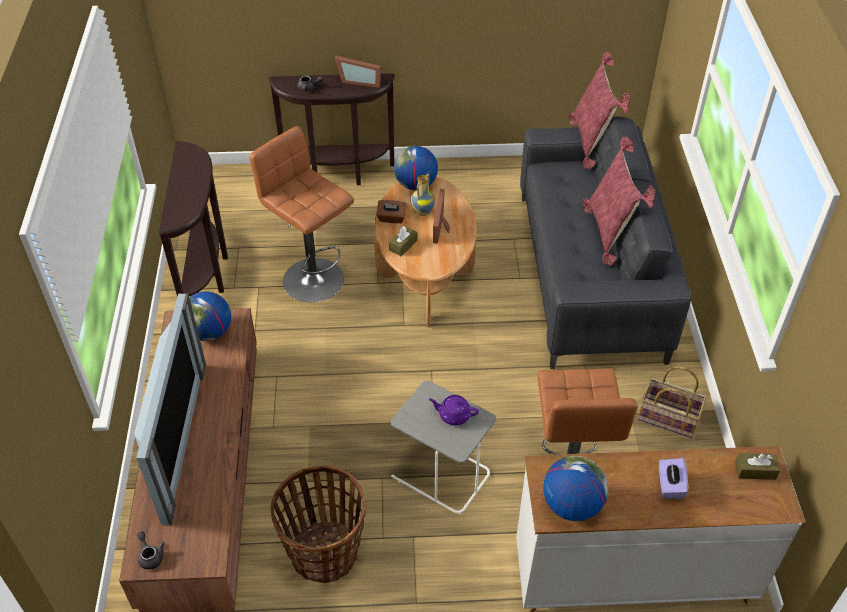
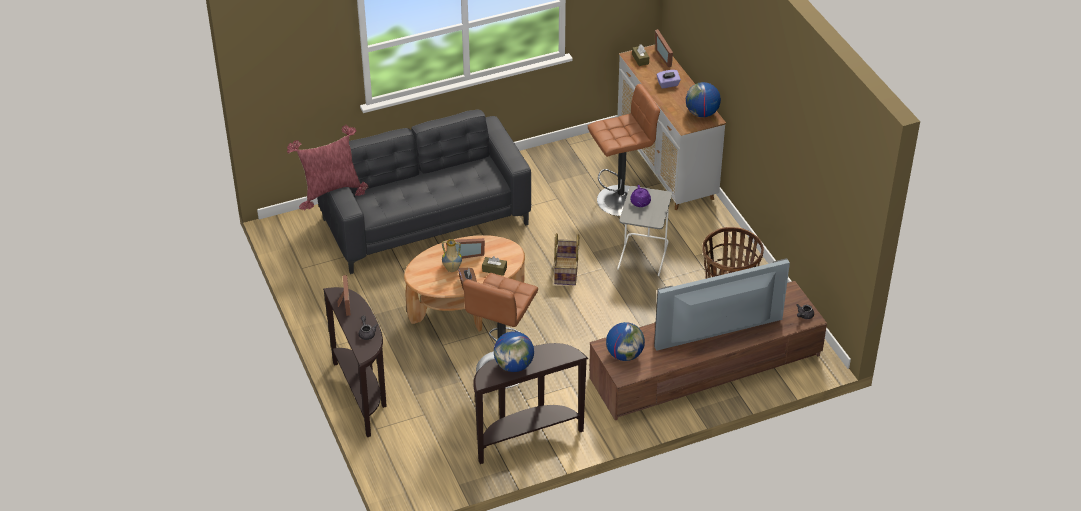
camera: 110 degrees left, 5 degrees down
globe [394,146,438,190] -> globe moved to [494,331,534,372]
red pillow [582,136,656,266] -> none
basket [638,366,707,438] -> basket moved to [554,233,579,285]
none -> picture frame [655,29,673,67]

